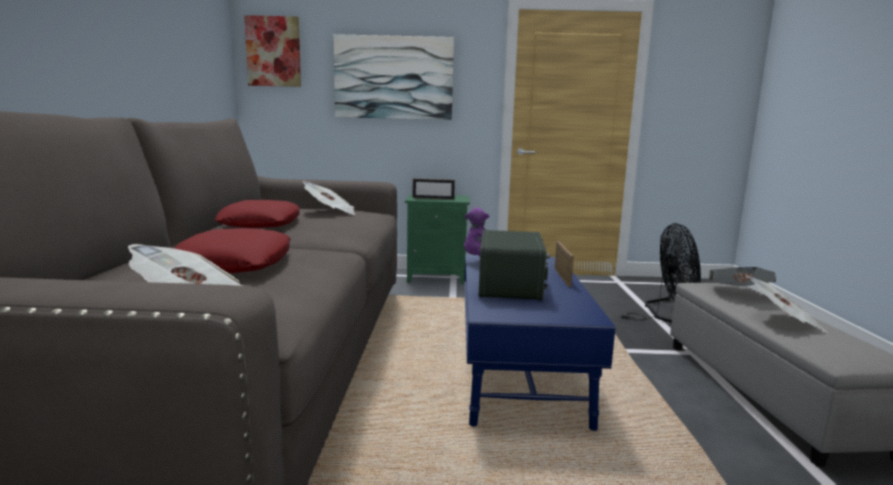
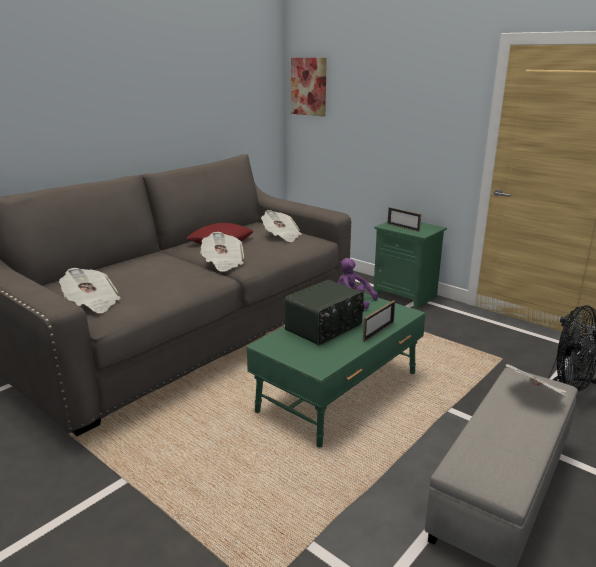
camera: 40 degrees right, 10 degrees up
red pillow [174,228,290,273] -> none
picture [333,34,454,120] -> none
blue coffee table [464,254,616,431] -> green coffee table [246,293,426,448]
newspaper [746,275,829,333] -> newspaper moved to [200,232,244,272]

